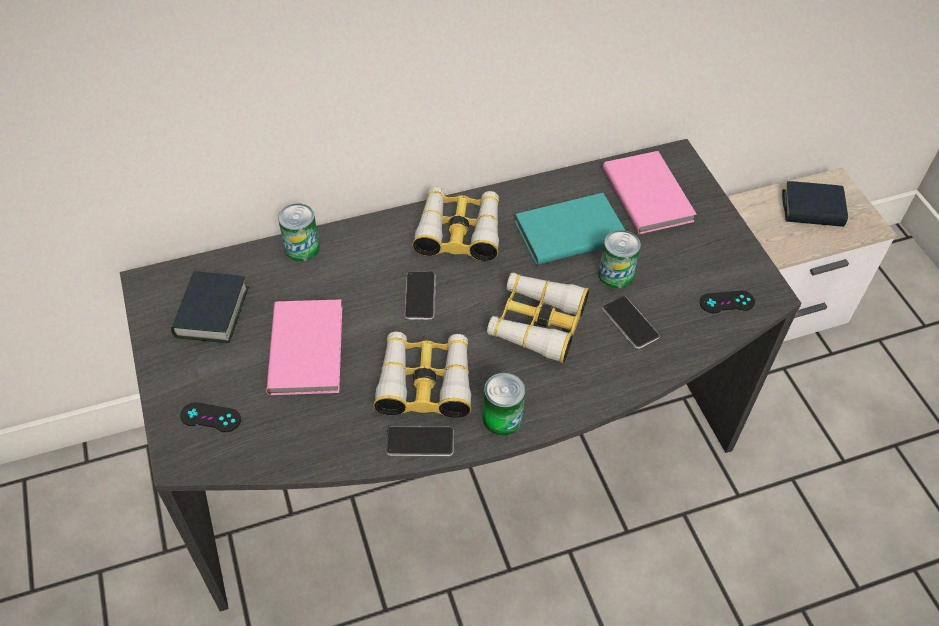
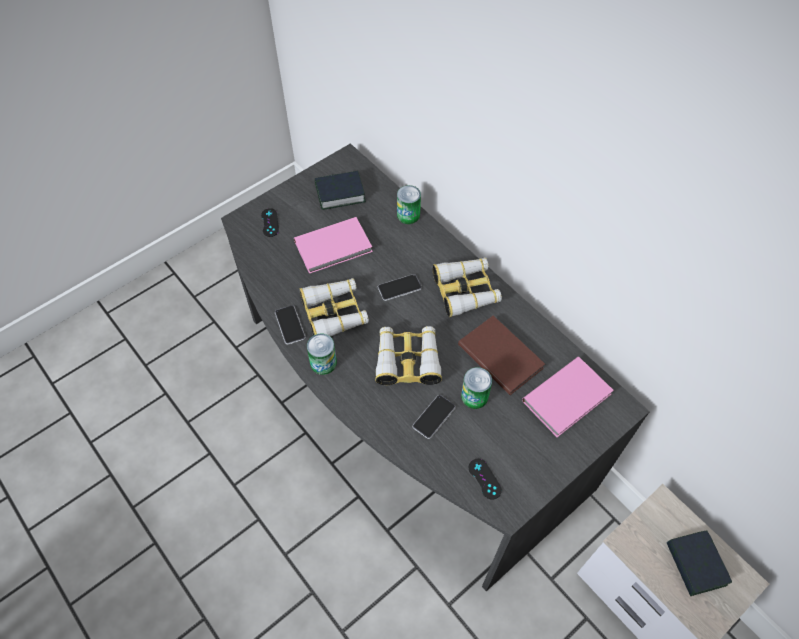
camera: 70 degrees right, 5 degrees up
turquoise book [515,193,626,265] -> brown book [458,316,545,395]

